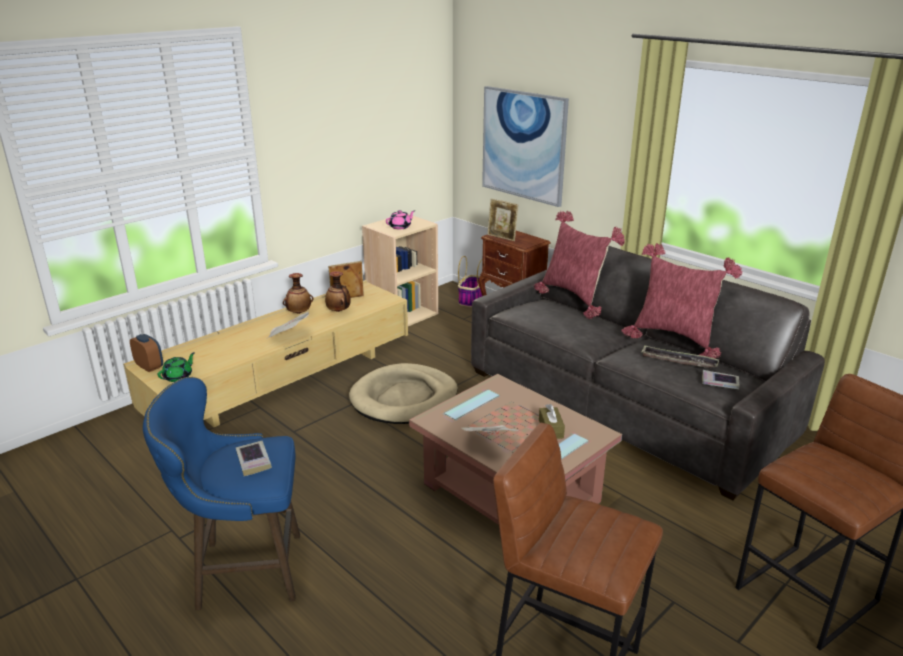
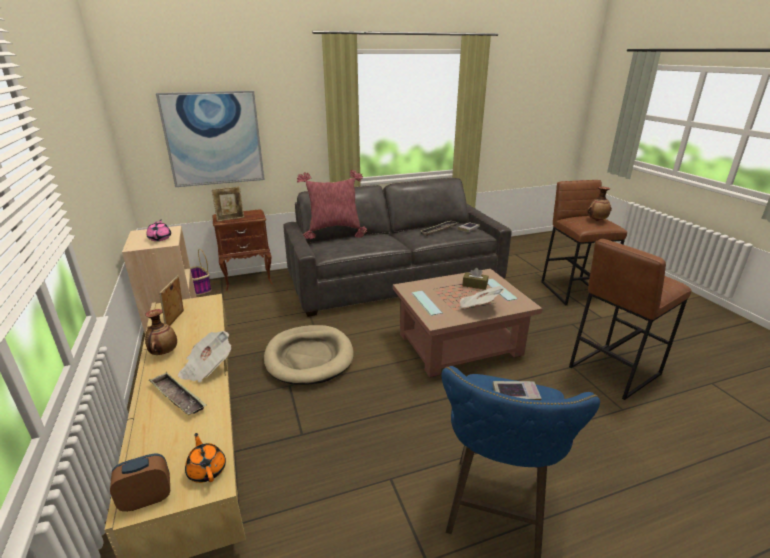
camera: 65 degrees left, 0 degrees up
green teapot [158,352,195,382] -> orange teapot [185,433,226,483]
vase [325,271,351,312] -> vase moved to [587,187,612,221]
red pillow [621,243,743,358] -> none
none -> tray [149,373,206,415]

